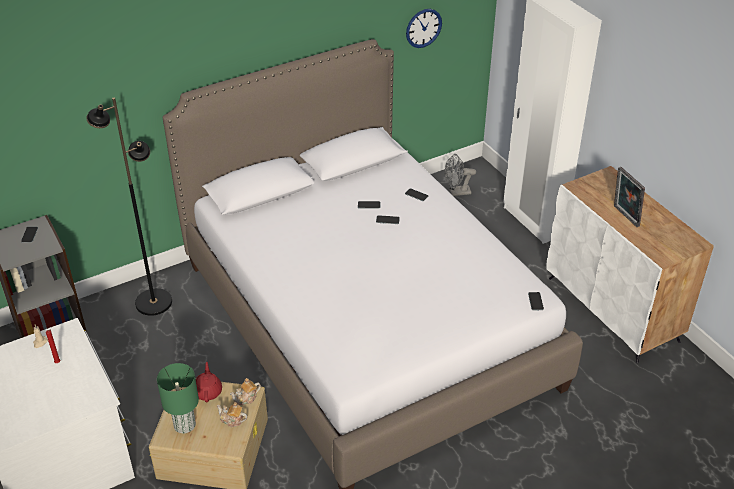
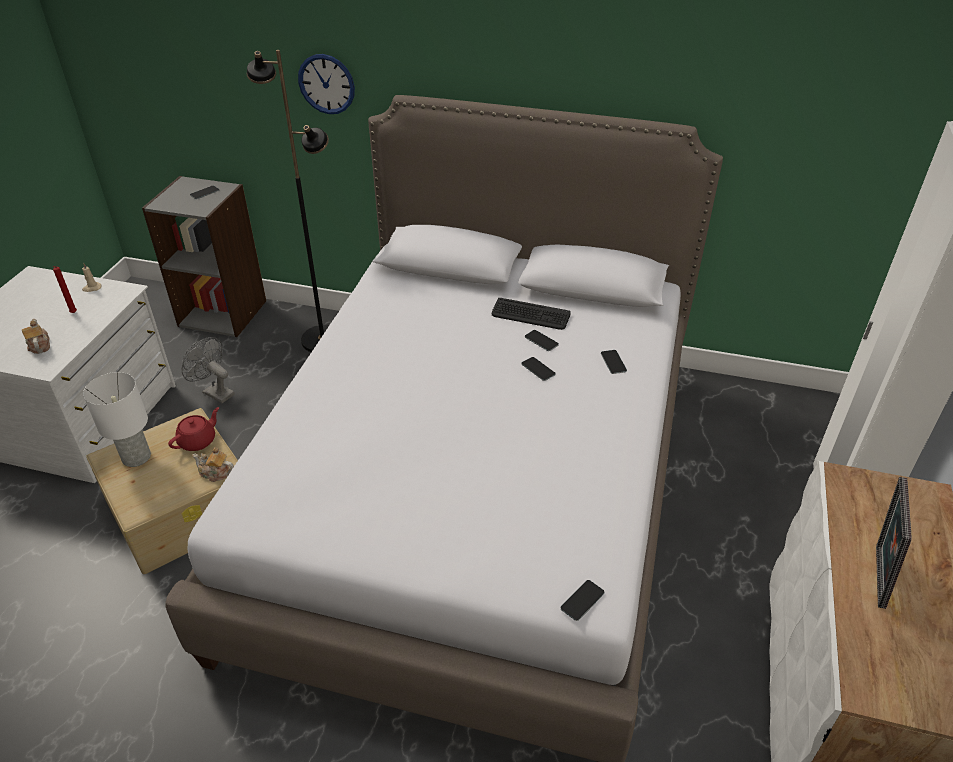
camera: 45 degrees right, 0 degrees up
green table lamp [157,363,199,433] -> white table lamp [83,372,151,467]
teapot [217,402,247,427] -> teapot moved to [22,319,50,354]
wall clock [406,9,442,48] -> wall clock moved to [298,54,355,114]
grey fan [445,154,476,196] -> grey fan moved to [182,337,235,403]
none -> keyboard [492,298,571,330]

